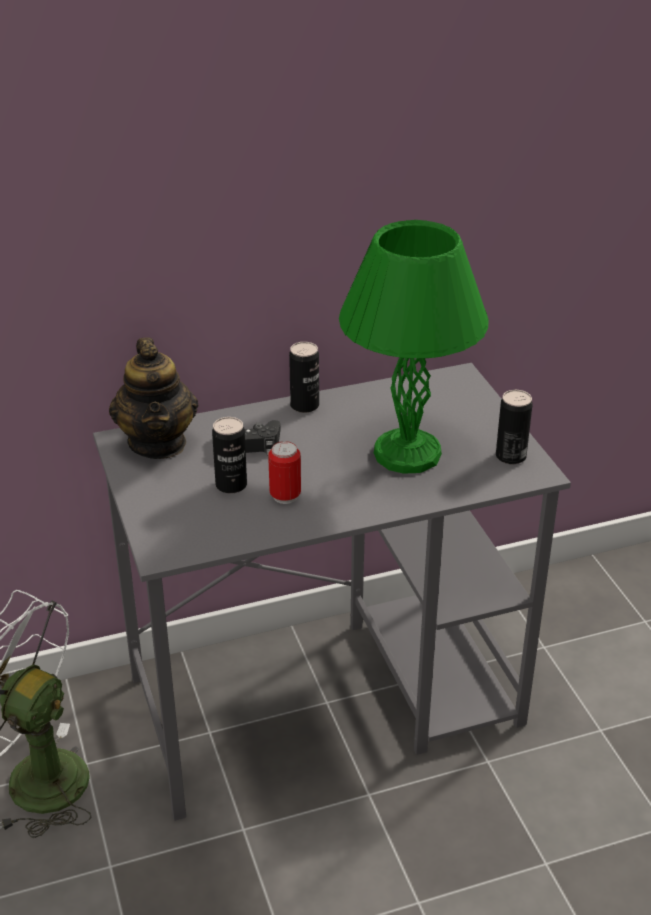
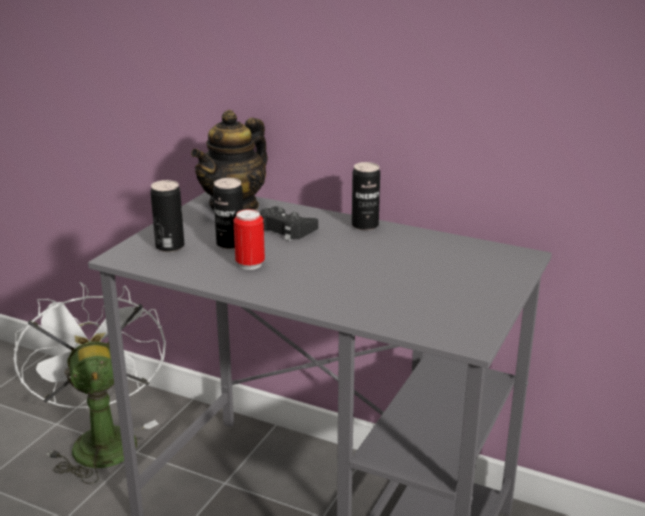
camera: 45 degrees right, 10 degrees down
green table lamp [339,220,489,474] -> none
can [496,390,533,464] -> can moved to [150,180,184,252]

